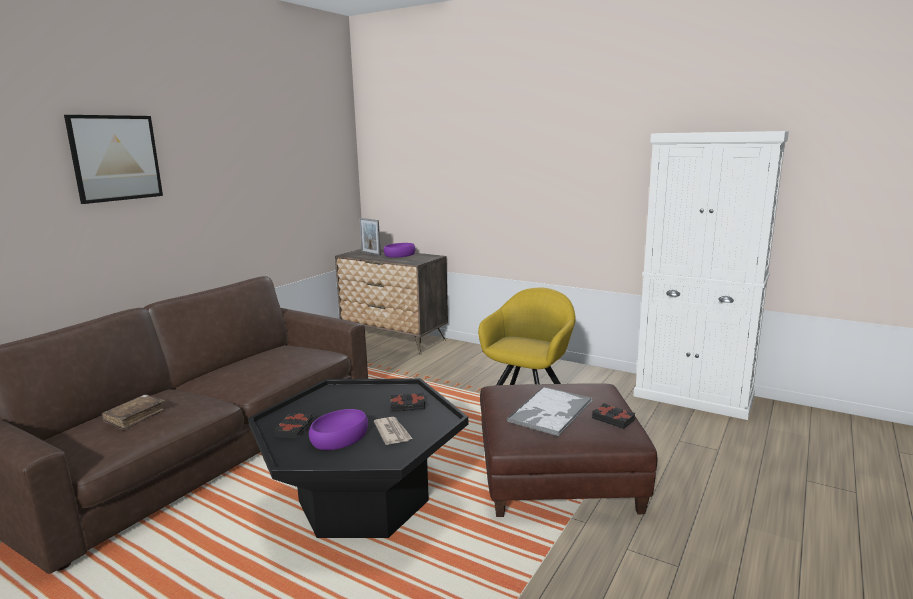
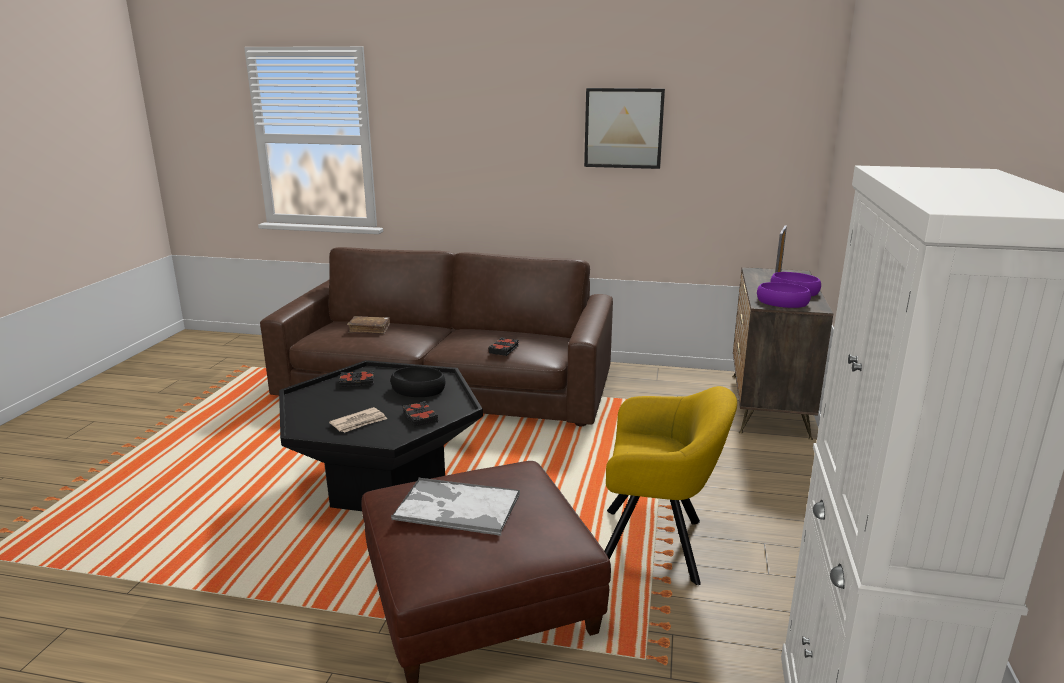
camera: 70 degrees right, 5 degrees up
picture [64,115,163,204] -> picture moved to [584,88,665,169]
purple bowl [309,409,368,450] -> purple bowl moved to [757,282,811,308]
black book [592,403,635,429] -> black book moved to [489,337,519,356]
none -> black bowl [391,367,446,397]

